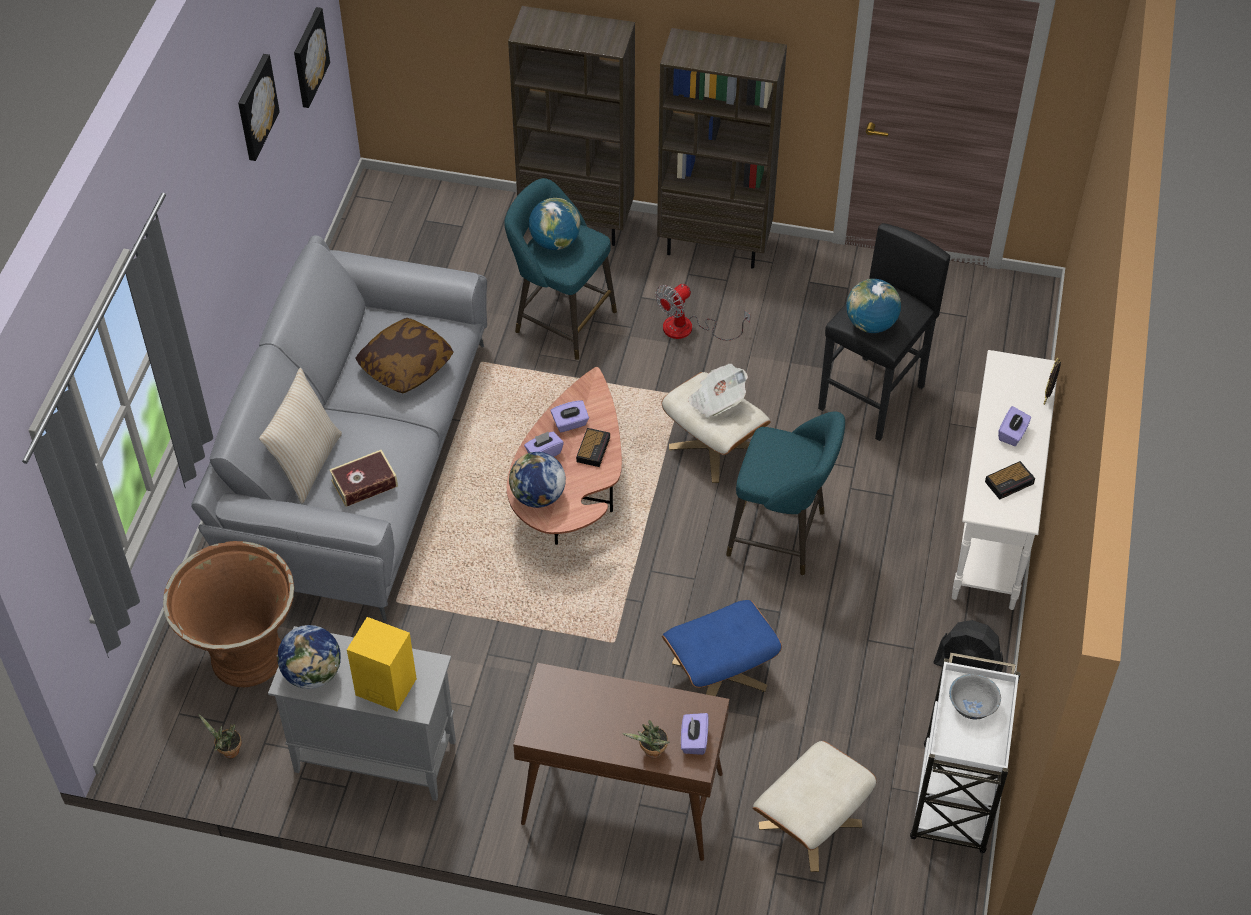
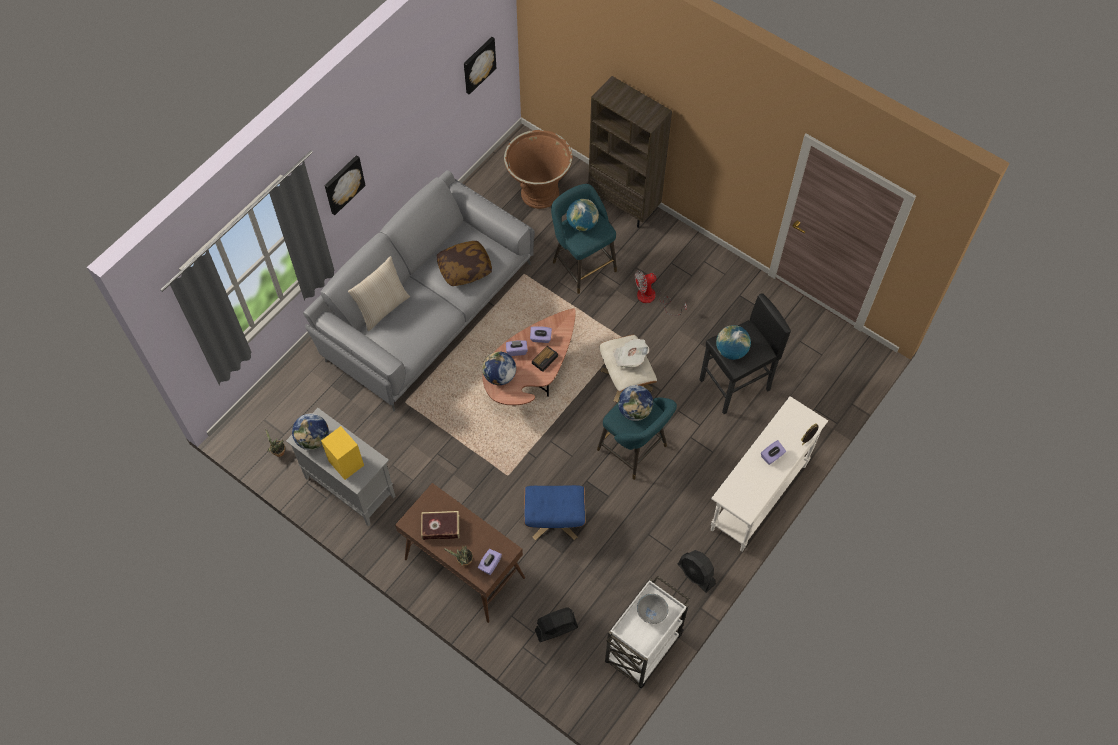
camera: 25 degrees right, 10 degrees up
brown planter [163,541,294,687] -> brown planter moved to [504,130,573,209]
picture [238,54,280,161] -> picture moved to [324,155,366,215]
book [330,450,398,507] -> book moved to [421,511,459,540]
brown bookcase [657,28,787,269] -> none
beige ottoman [753,741,876,872] -> black fan [535,608,578,642]
alarm clock [985,461,1035,500] -> none
none -> globe [618,385,653,421]

